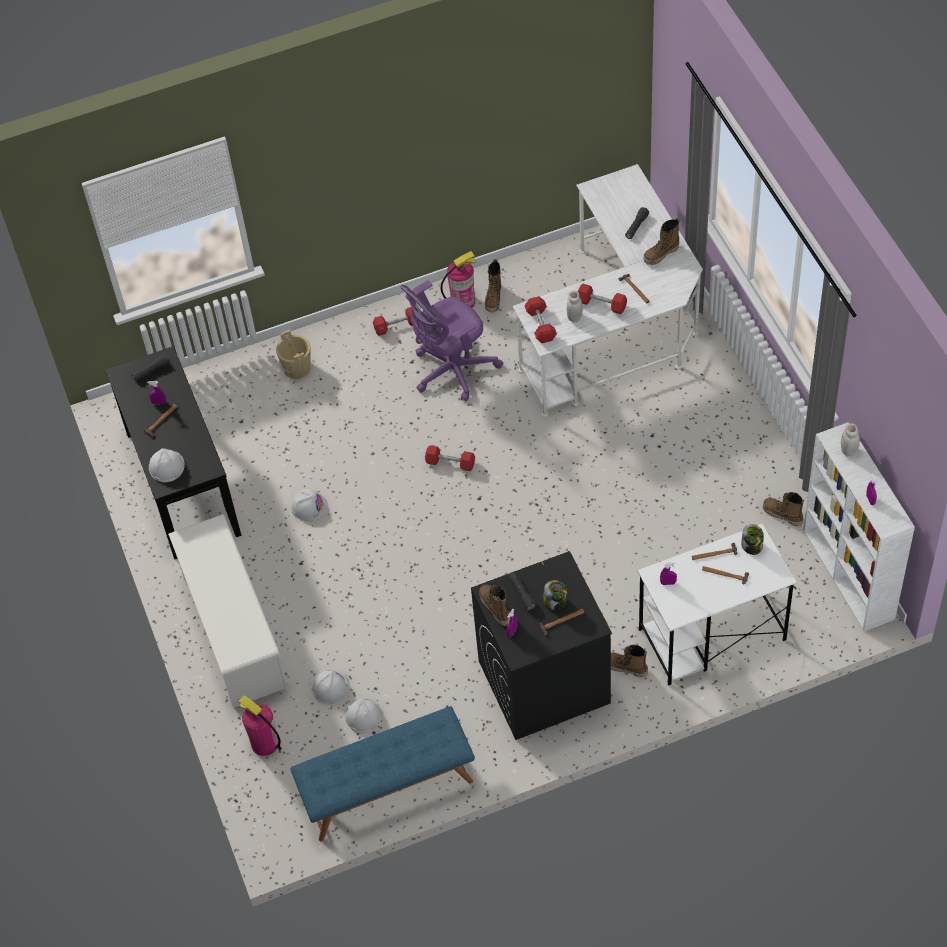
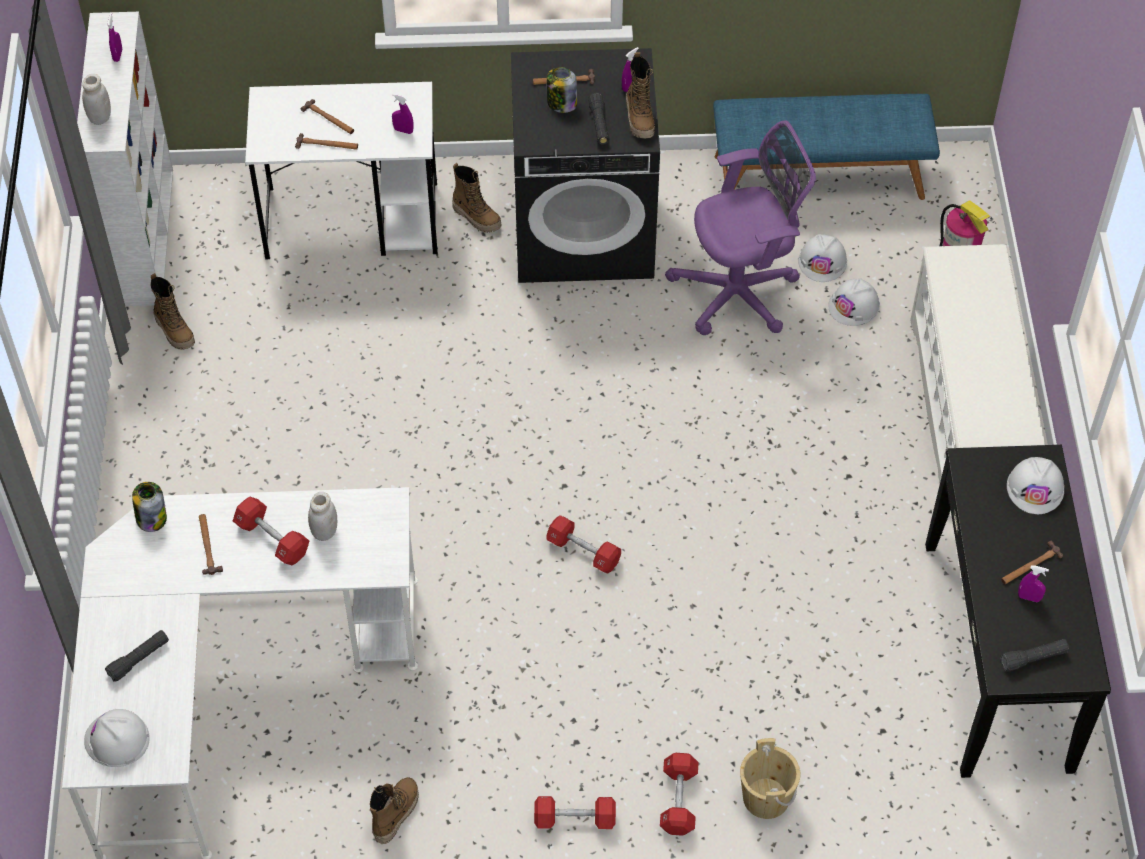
camera: 165 degrees left, 0 degrees up
white hard hat [291,489,328,521] -> white hard hat moved to [84,709,150,767]
purple office chair [400,280,503,401] -> purple office chair moved to [665,120,816,335]
fire extinguisher [440,251,476,308] -> none
red dumbbell [525,296,557,343] -> red dumbbell moved to [660,753,699,836]
boot [644,218,680,265] -> none
jar [741,524,764,555] -> jar moved to [132,482,167,532]

